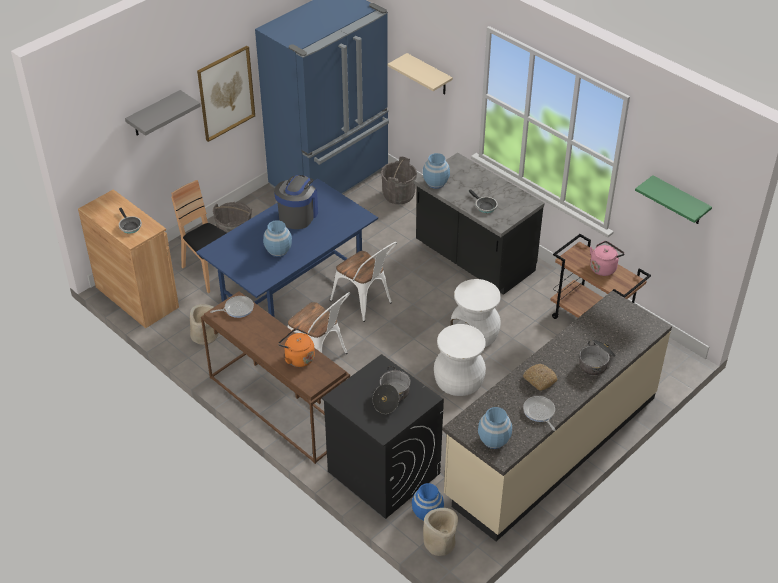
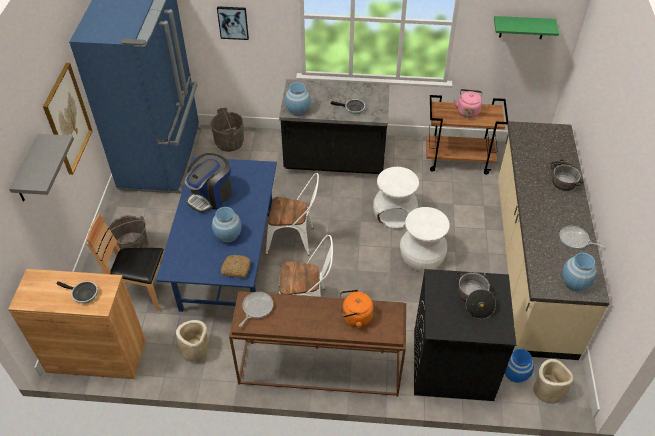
camera: 40 degrees left, 5 degrees up
coffee machine [274,175,318,229] -> coffee machine turned 120 degrees counterclockwise [184,153,232,213]
beige shelf [388,53,453,95] -> picture [217,6,249,40]
bread [523,364,558,391] -> bread moved to [221,255,251,278]

